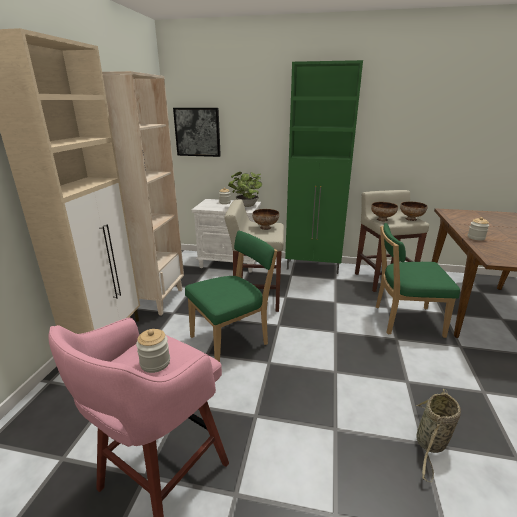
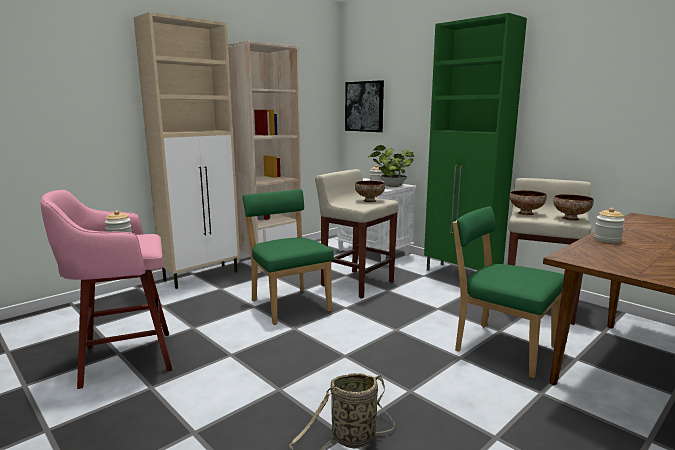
camera: 35 degrees right, 10 degrees down
green chair [185,231,277,362] -> green chair turned 120 degrees counterclockwise [243,189,334,325]

